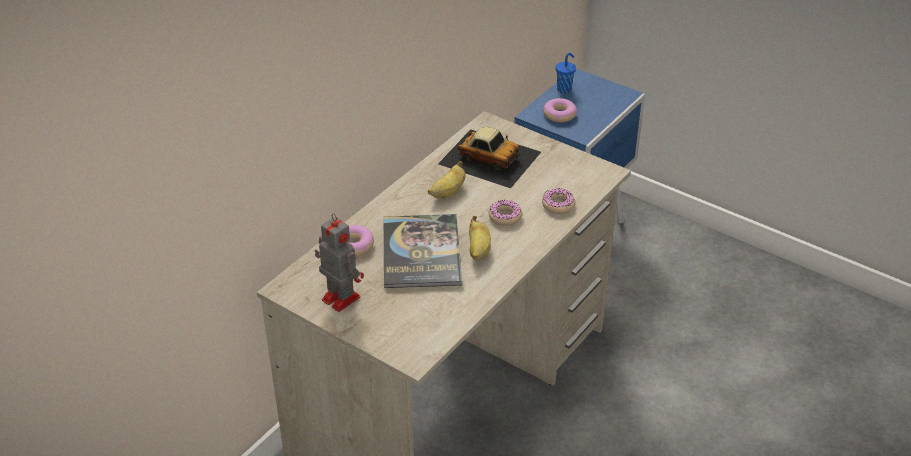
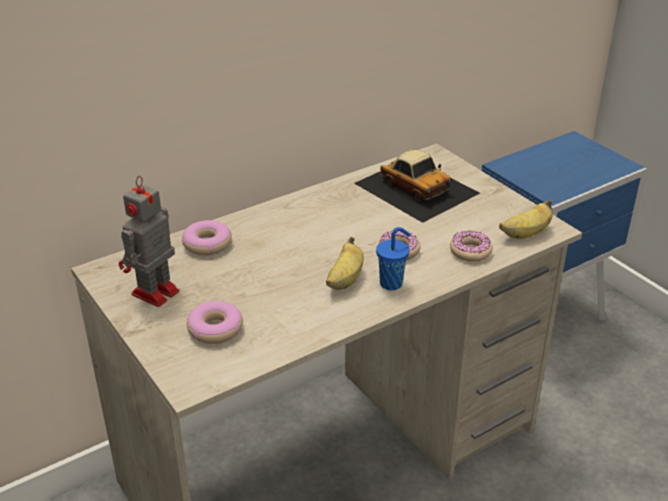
camera: 20 degrees right, 5 degrees down
toy robot [315,213,364,312] -> toy robot turned 120 degrees counterclockwise [119,176,179,307]
book [383,214,462,288] -> none
banana [428,161,465,199] -> banana moved to [499,200,552,239]
donut [543,98,577,122] -> donut moved to [187,301,243,344]
blue cup [556,53,576,93] -> blue cup moved to [376,227,411,290]

